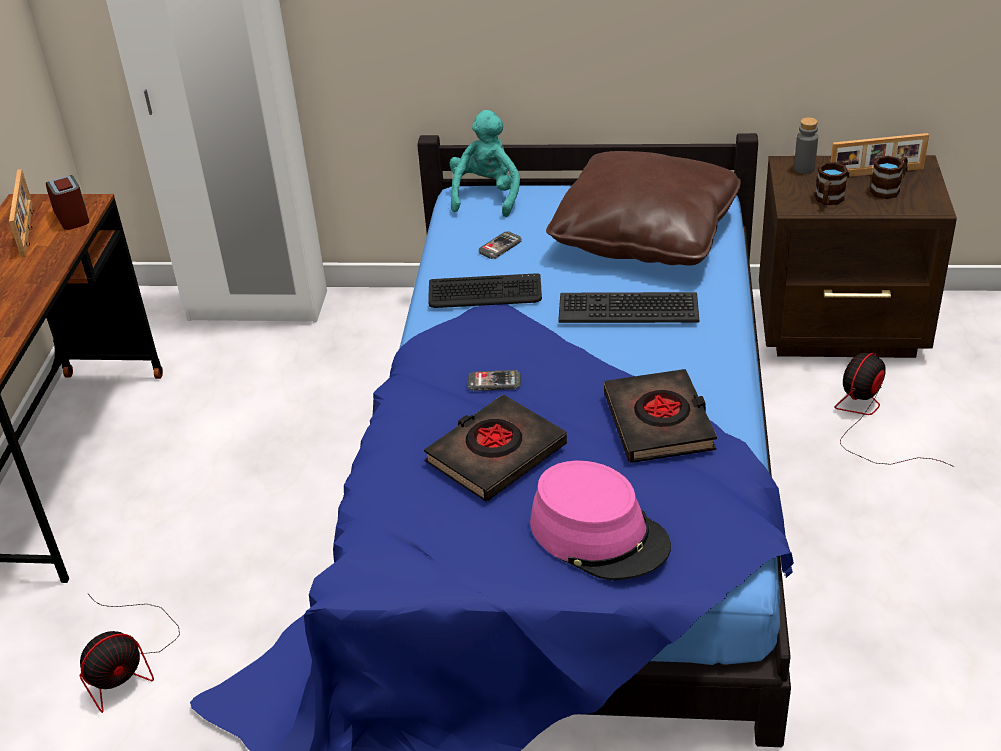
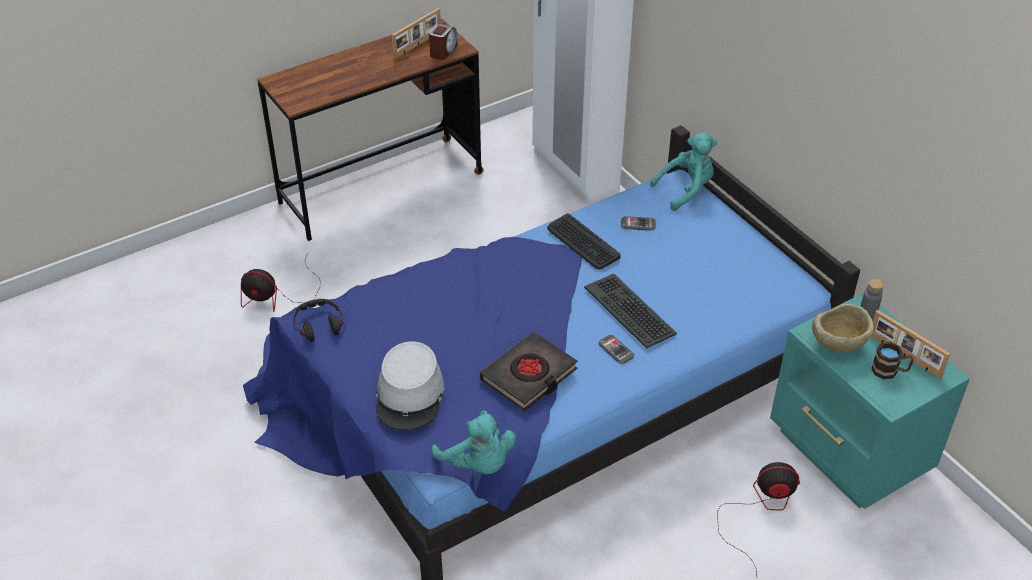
camera: 50 degrees right, 5 degrees up
black book [424,394,567,502] -> none
phone [468,370,521,391] -> phone moved to [598,335,634,364]
pink hat [530,461,671,580] -> grey hat [376,341,444,431]
brown pillow [546,151,741,266] -> none
brown nightstand [759,155,957,358] -> turquoise nightstand [770,293,970,509]
brown mug [815,162,848,205] -> beige bowl [812,304,874,353]
none -> headphones [293,299,343,342]
none -> turquoise plush toy [431,410,516,474]

